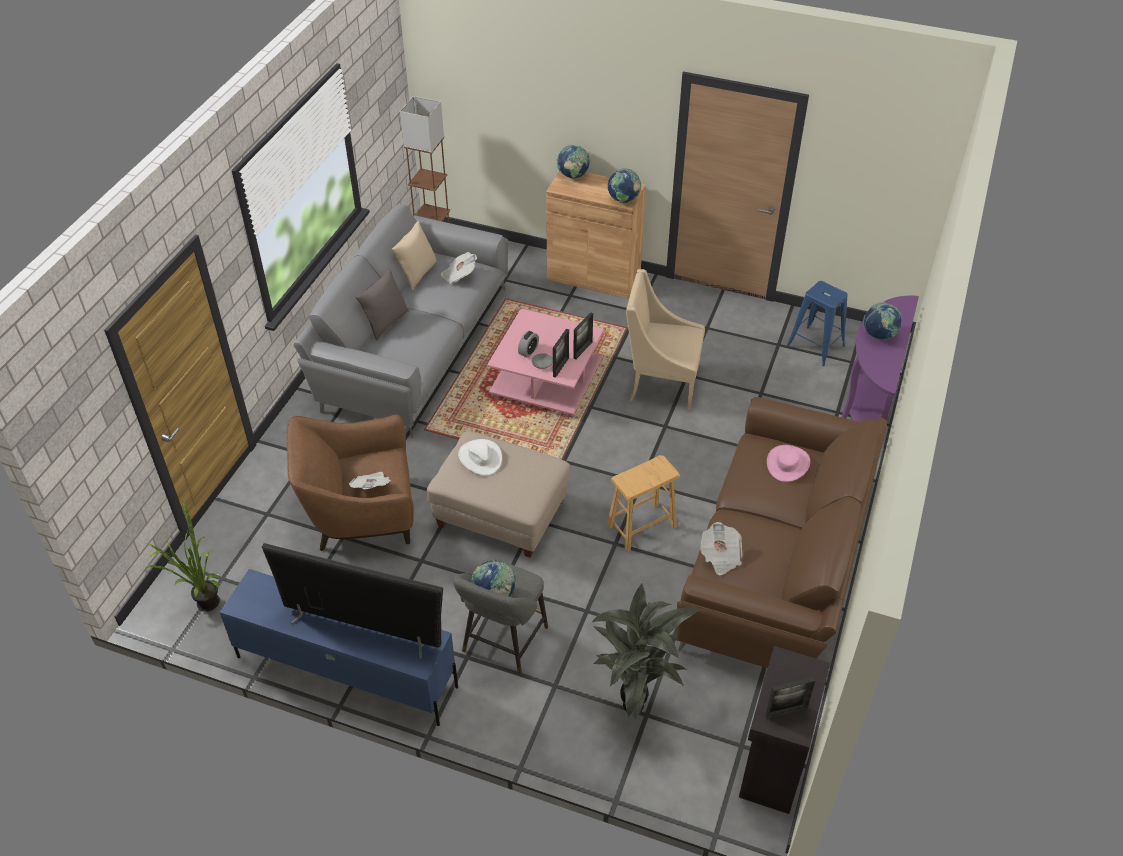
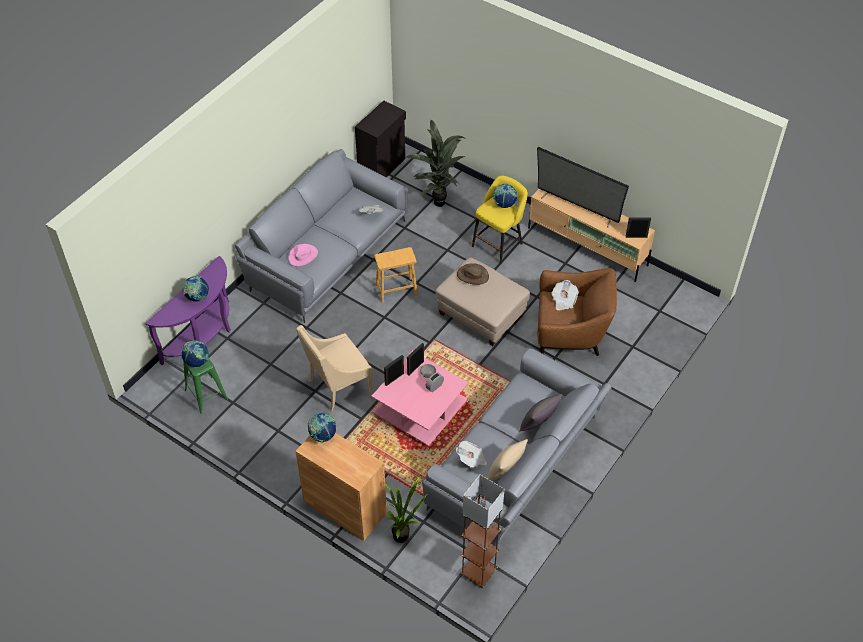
camera: 165 degrees left, 5 degrees up
potted plant [145,498,220,612] -> potted plant moved to [385,476,428,543]
blue tv stand [220,569,458,726] -> beige tv stand [528,189,655,282]
grey stool [453,558,548,675] -> yellow stool [472,176,528,264]
white hat [458,439,502,476] -> none
globe [557,145,590,179] -> globe moved to [181,340,209,367]
beige armchair [626,269,705,412] -> beige armchair turned 120 degrees clockwise [296,325,372,412]
brown sofa [676,397,887,668] -> grey sofa [235,149,408,323]
picture frame [765,677,815,719] -> picture frame moved to [626,217,651,238]
blue stool [786,281,848,366] -> green stool [183,357,228,414]
none -> brown hat [457,263,489,285]

